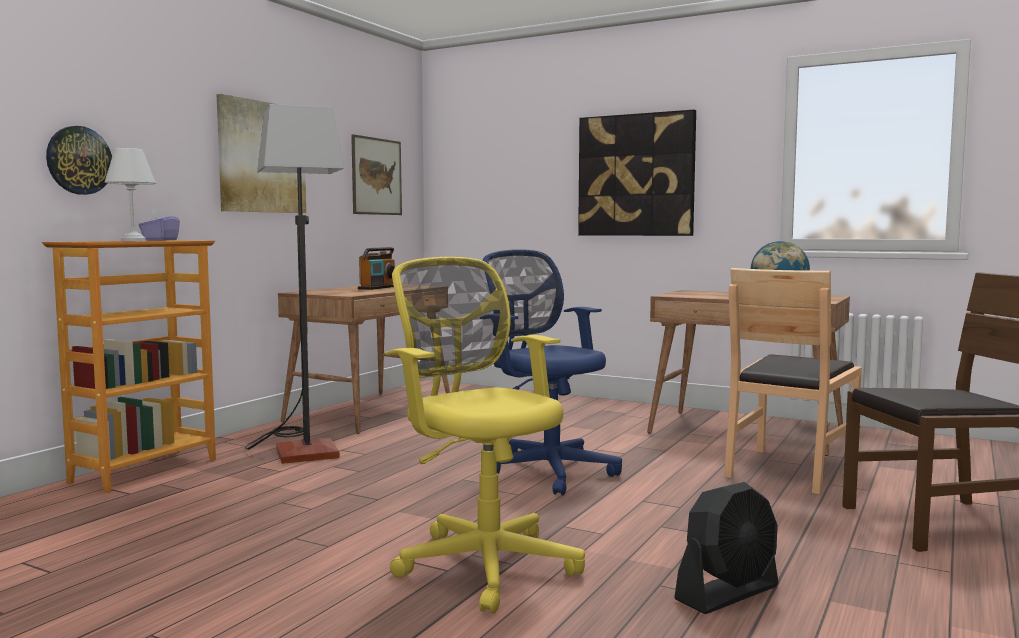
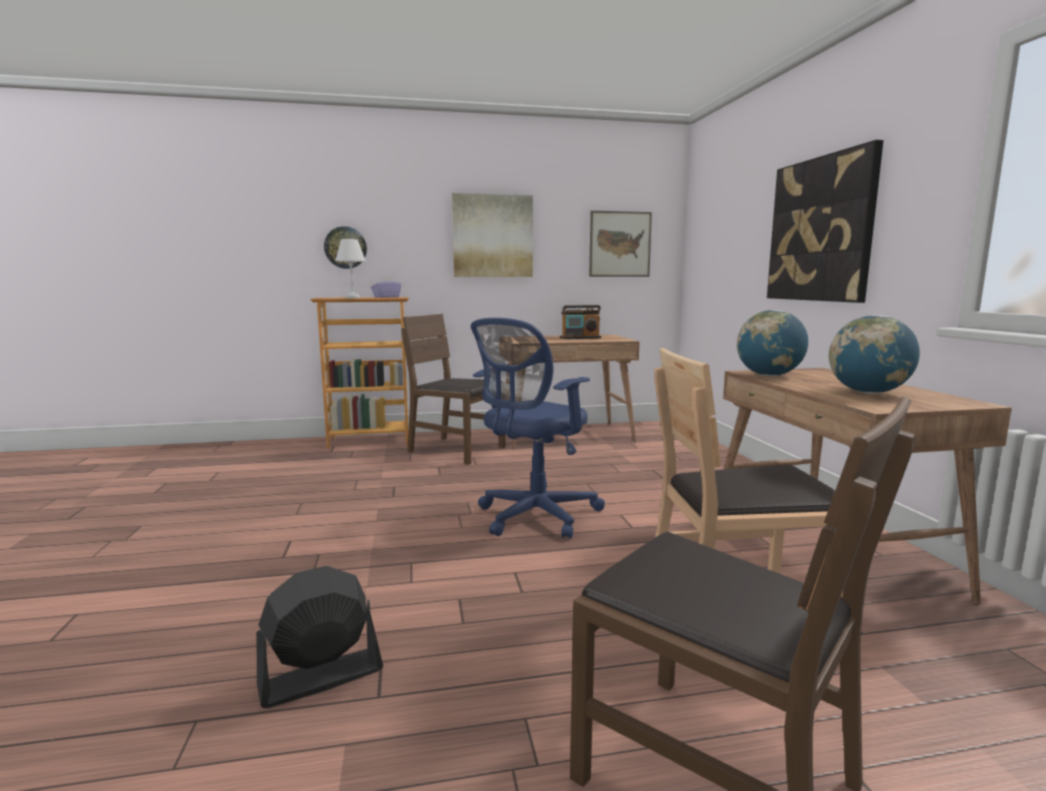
camera: 50 degrees right, 5 degrees up
floor lamp [245,104,344,464] -> brown chair [401,314,506,465]
yellow office chair [385,257,585,614] -> none
blue office chair [483,249,622,495] -> blue office chair turned 150 degrees counterclockwise [471,318,605,539]
black fan [674,482,779,614] -> black fan turned 135 degrees clockwise [256,566,383,708]
none -> globe [737,310,808,376]

